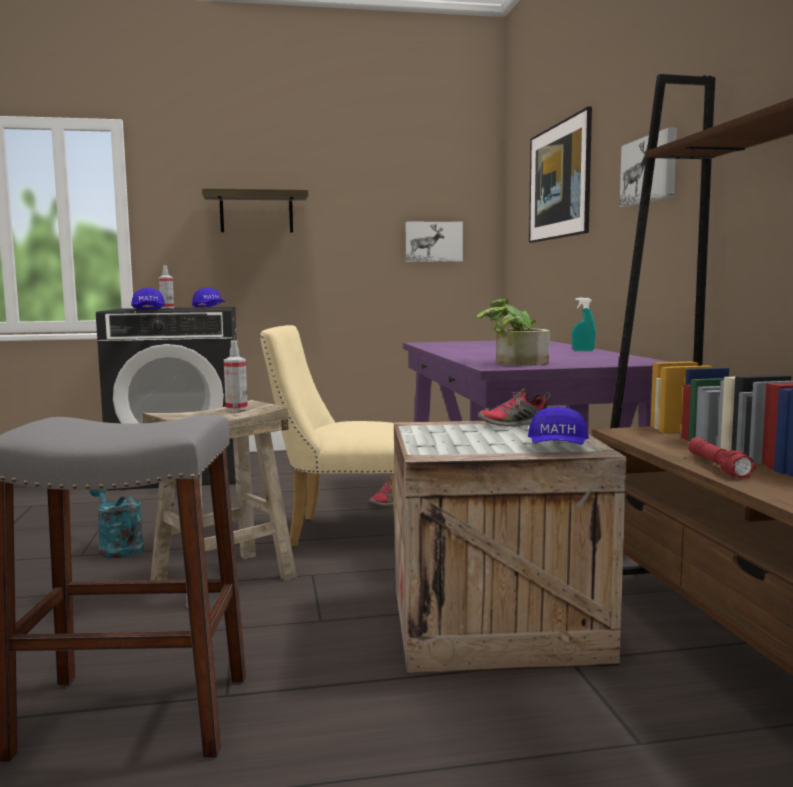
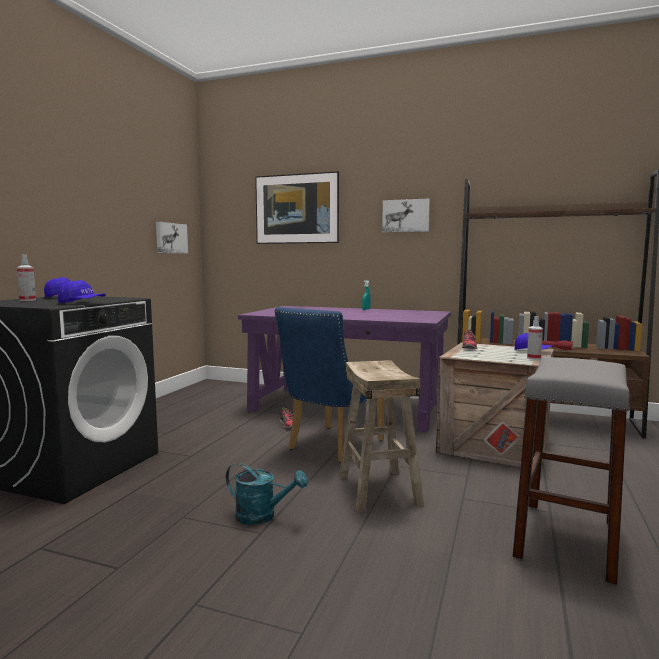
camera: 60 degrees left, 0 degrees up
turquoise watering can [89,489,144,558] -> turquoise watering can turned 150 degrees counterclockwise [226,462,308,525]
shelf [202,188,308,232] -> none
spray bottle [224,340,248,411] -> spray bottle moved to [527,316,543,360]
beige chair [260,325,395,547] -> blue chair [274,307,384,463]
potted plant [476,299,550,365] -> none

